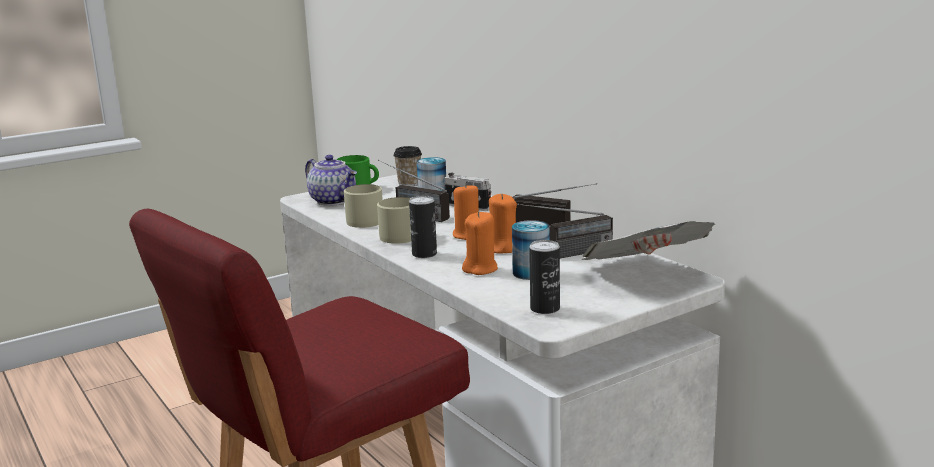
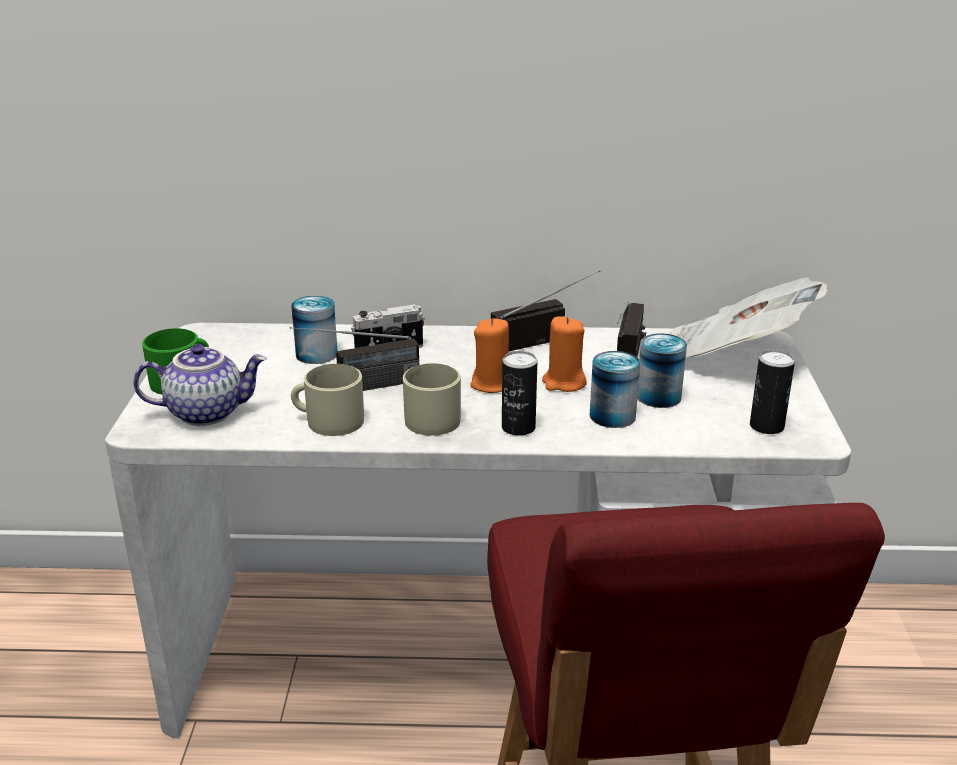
camera: 55 degrees left, 10 degrees up
cup [393,146,422,186] -> none
orange candle [462,211,498,275] -> can [590,351,640,428]

